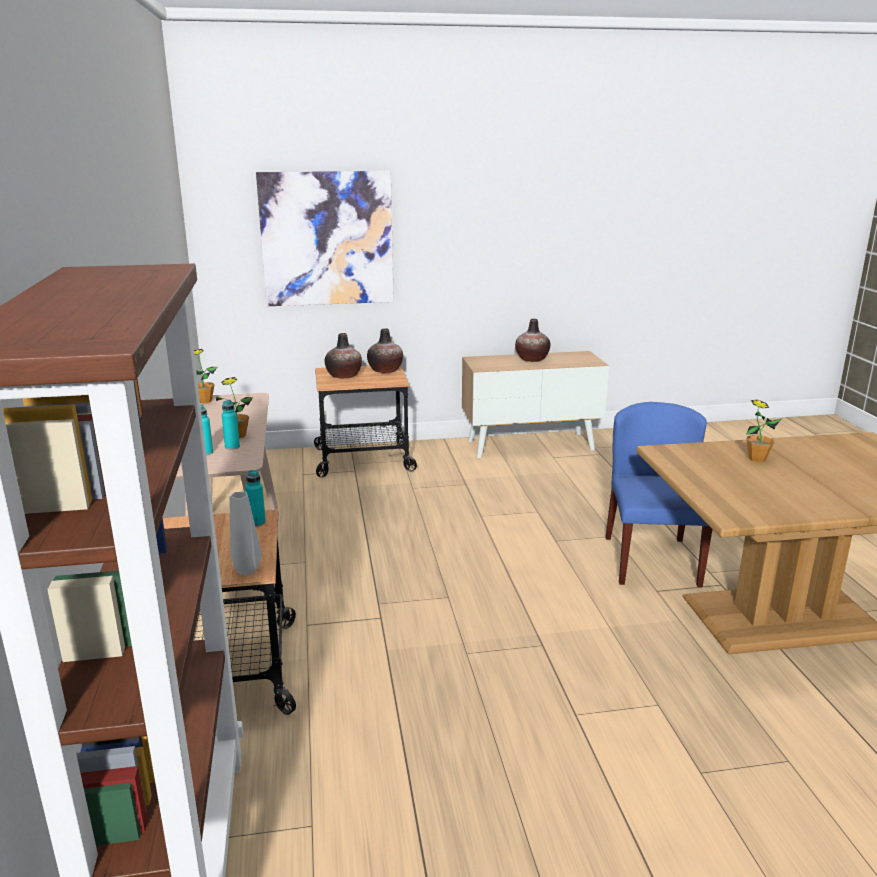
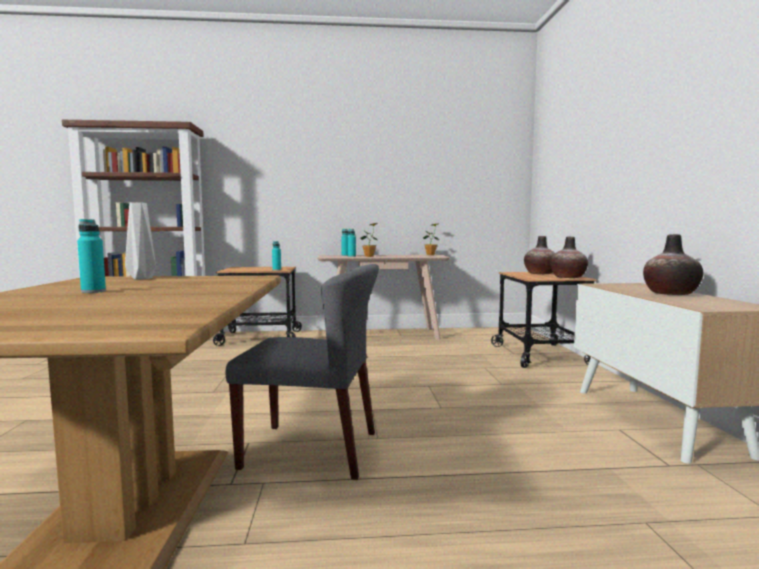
camera: 95 degrees right, 15 degrees down
grey vase [229,492,262,575] -> grey vase moved to [125,202,156,279]
picture [256,171,394,306] -> none
blue chair [606,402,713,587] -> grey chair [226,264,379,480]
potted plant [747,400,782,462] -> none
none -> turquoise bottle [77,219,106,293]

